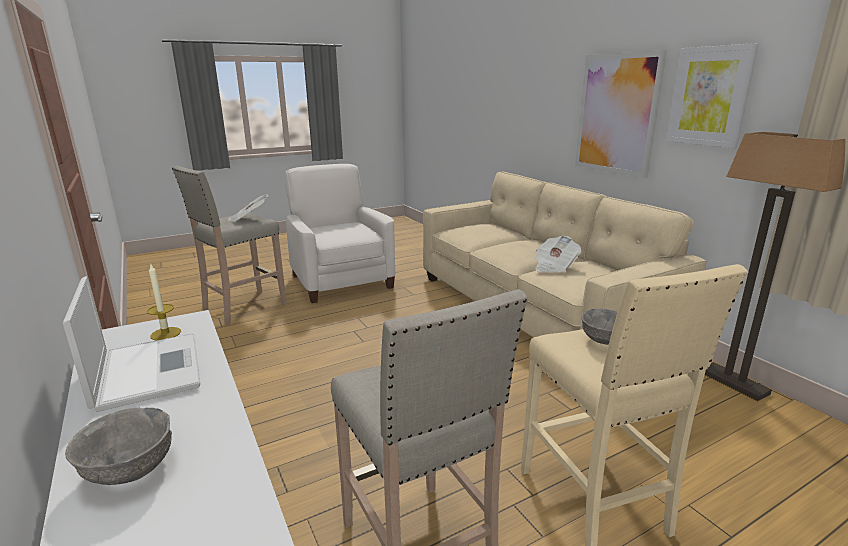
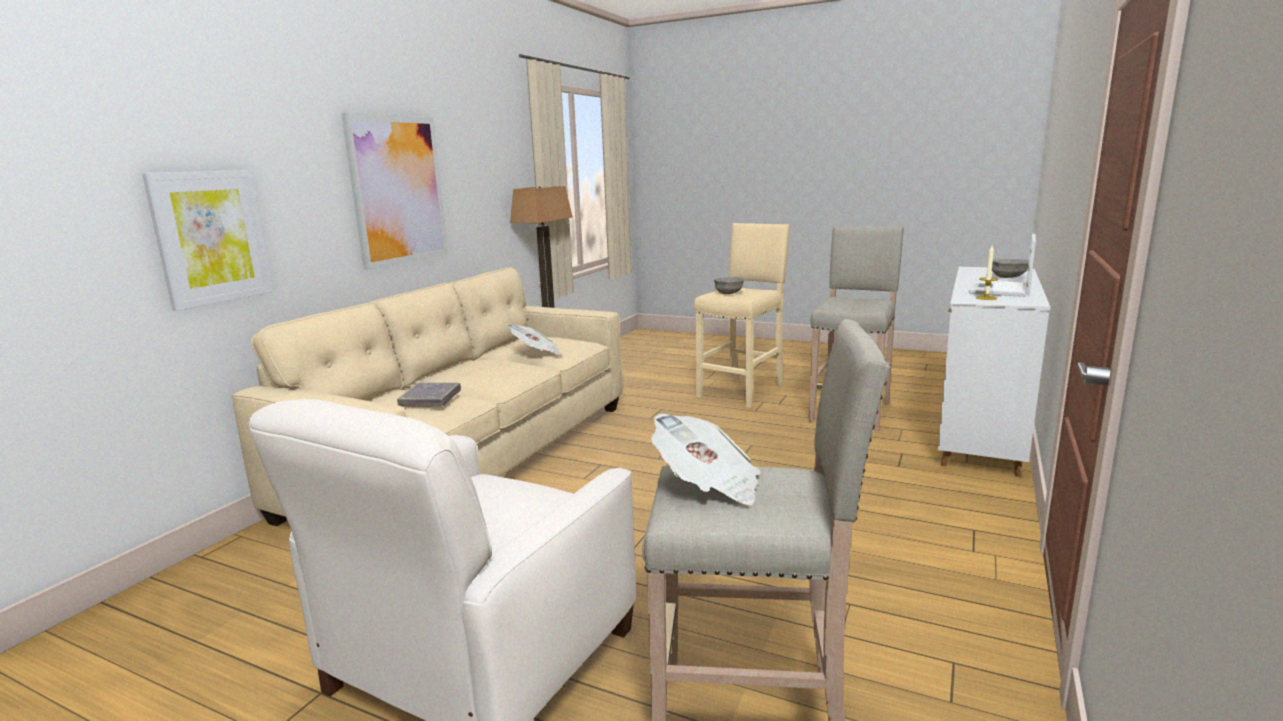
camera: 125 degrees left, 5 degrees down
picture [666,43,759,148] -> picture moved to [142,170,273,311]
none -> grey book [397,383,461,407]

